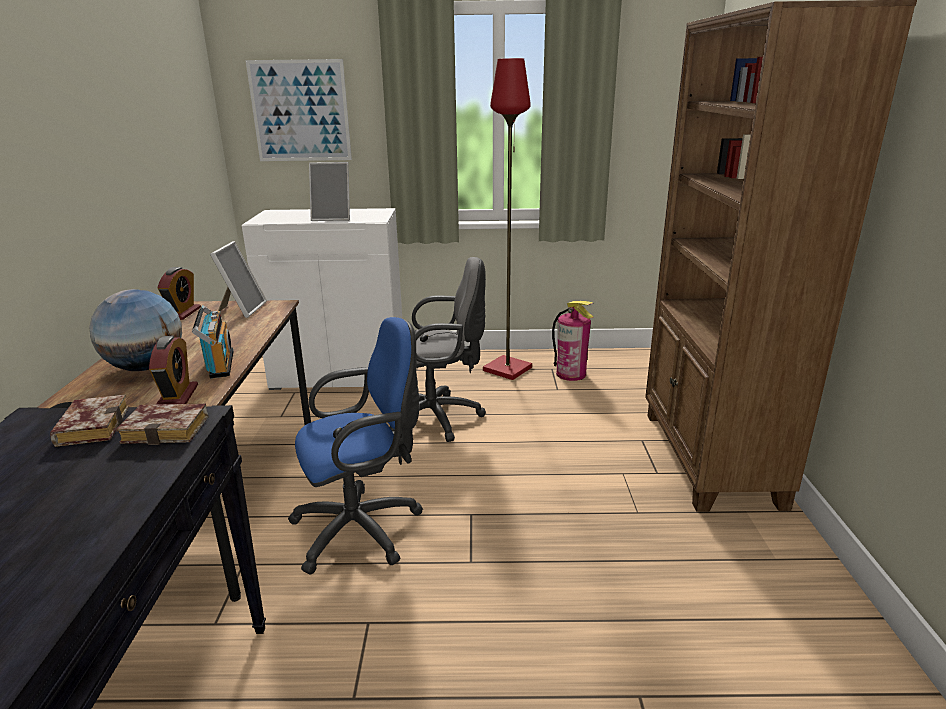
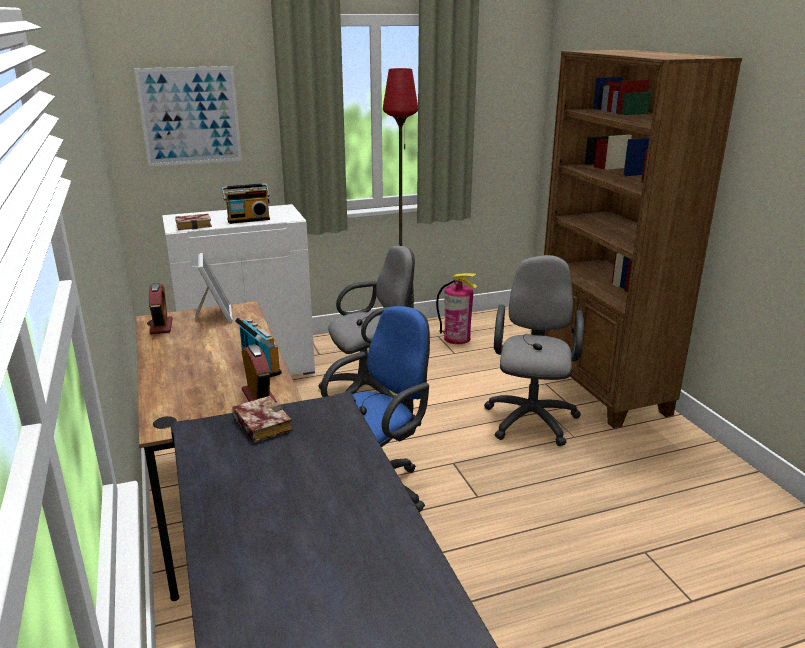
camera: 20 degrees left, 0 degrees up
globe [89,289,182,371] -> none
book [116,404,209,445] -> book moved to [175,214,212,230]
picture frame [309,162,350,221] -> radio [222,183,270,224]
none -> grey office chair [484,255,584,446]

